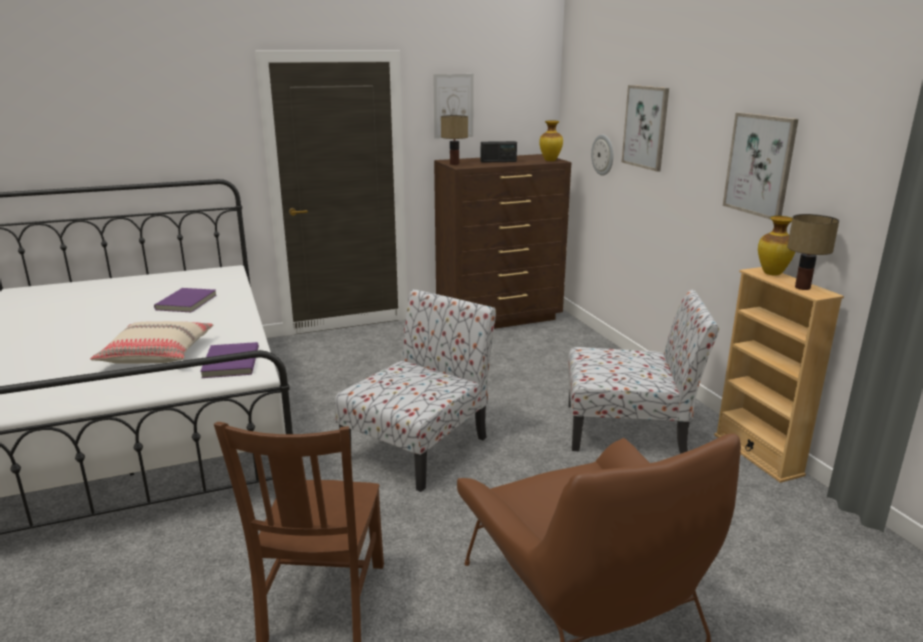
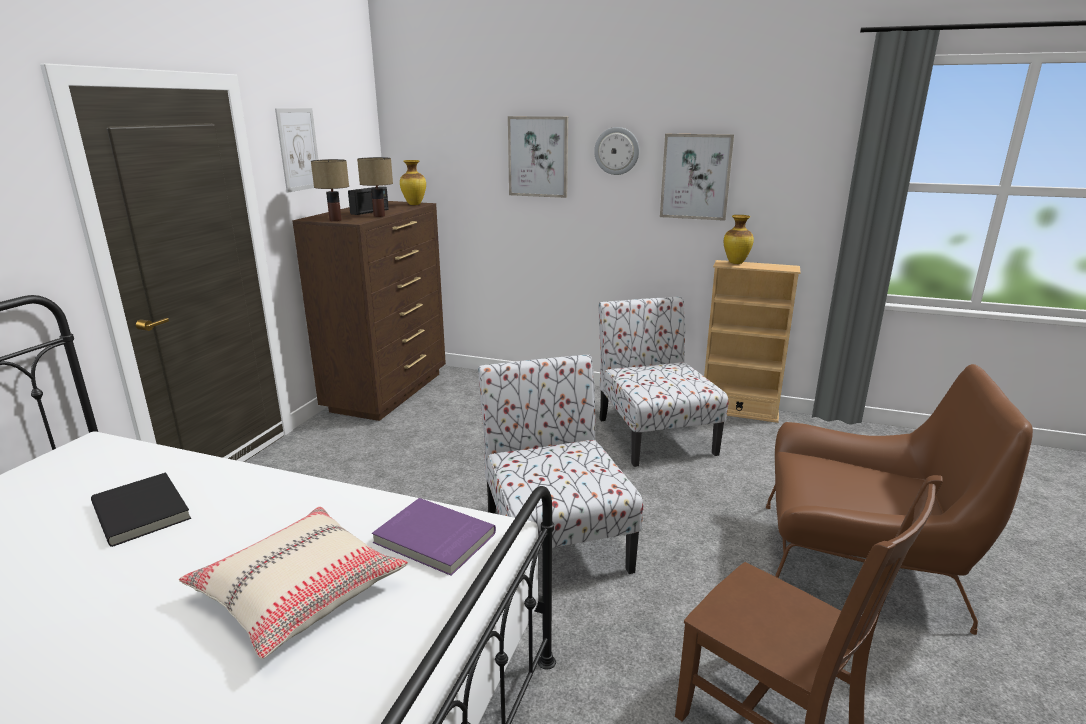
camera: 50 degrees left, 0 degrees up
purple book [154,288,217,312] -> black book [91,472,191,547]
chair [568,290,719,454] -> chair turned 60 degrees counterclockwise [598,296,728,467]
wall clock [591,135,613,176] -> wall clock moved to [594,127,639,175]
table lamp [787,214,839,290] -> table lamp moved to [357,157,393,217]

